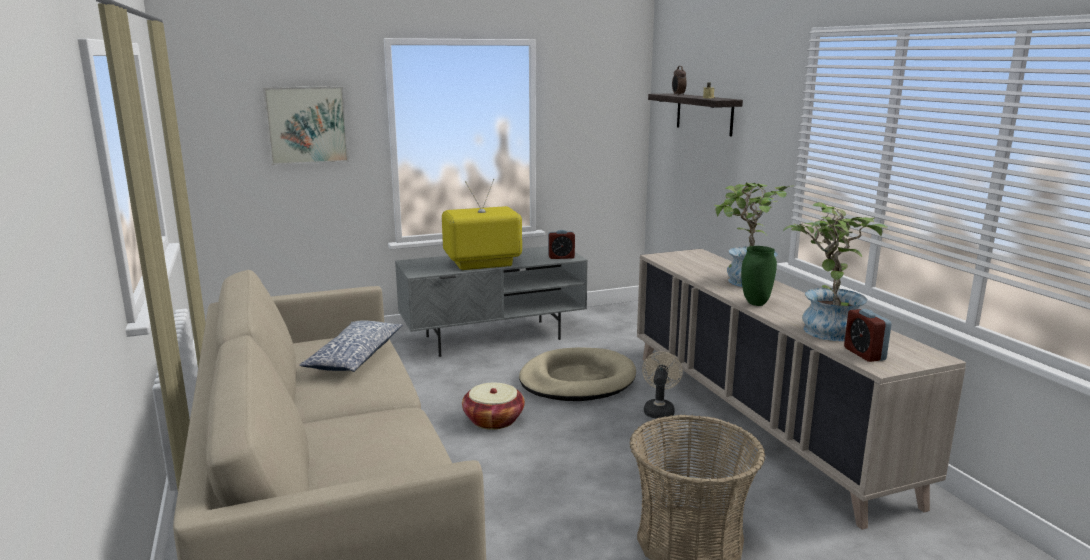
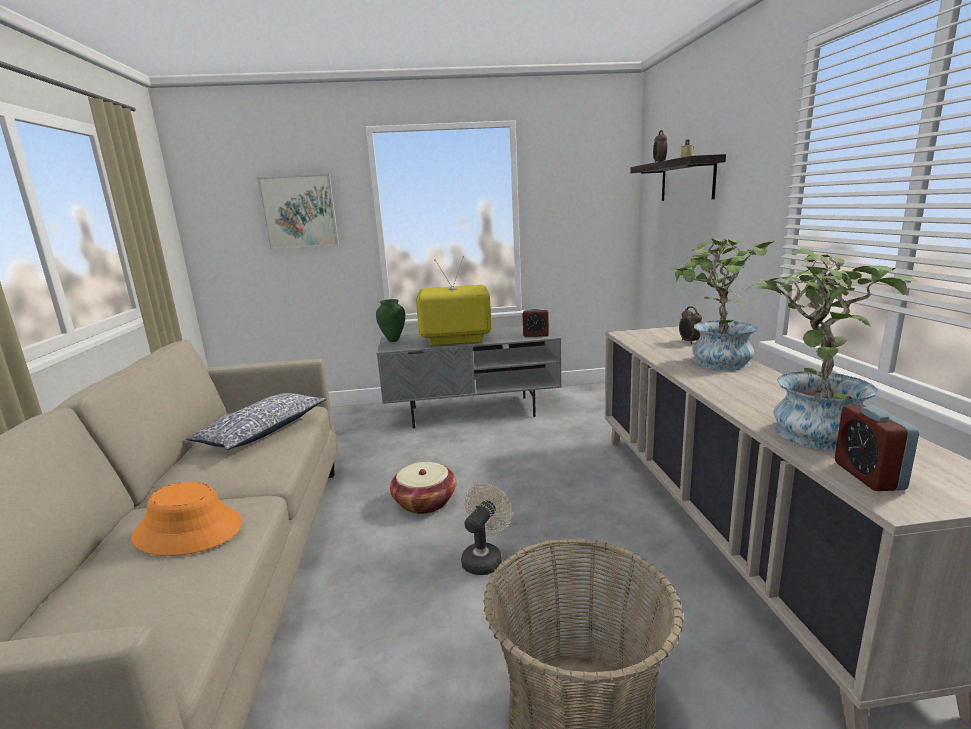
camera: 15 degrees right, 0 degrees up
beige dog bed [519,347,636,401] -> none
beige fan [642,352,683,419] -> beige fan moved to [461,483,513,575]
green vase [741,246,777,306] -> green vase moved to [376,299,405,342]
none -> orange hat [131,482,242,556]
none -> alarm clock [679,306,702,344]

